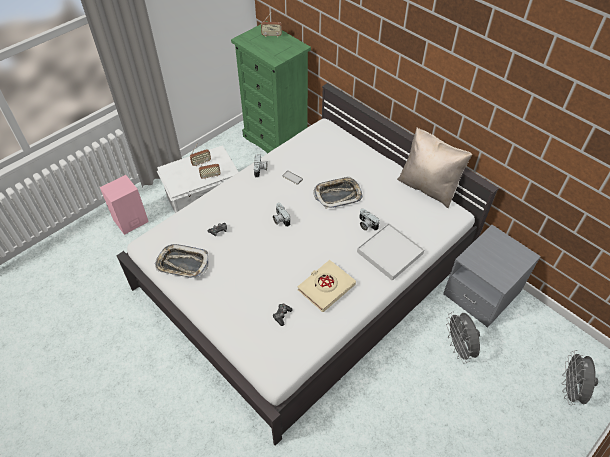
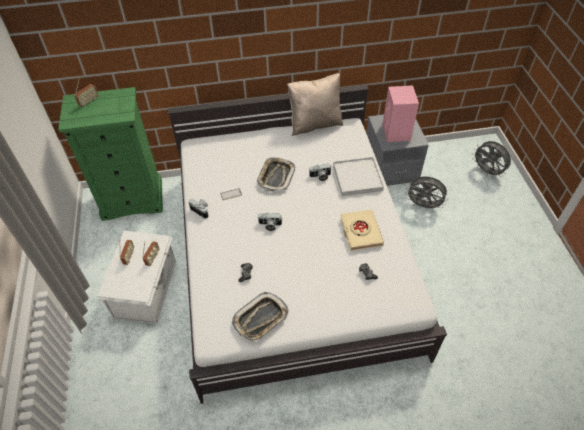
camera: 55 degrees left, 0 degrees up
pink speaker [100,175,149,235] -> pink speaker moved to [383,85,419,142]

